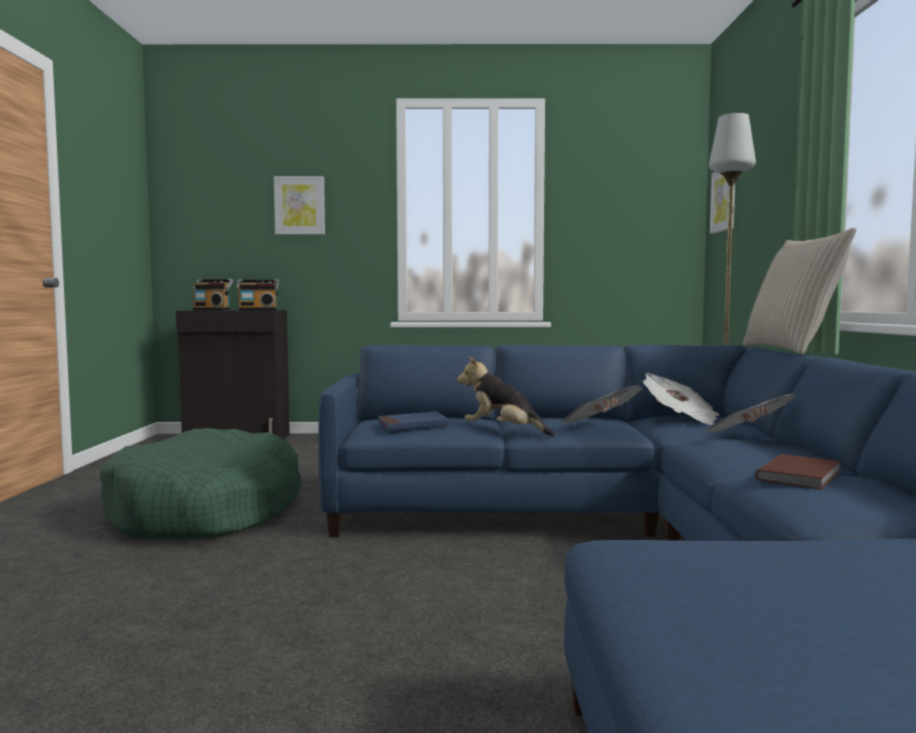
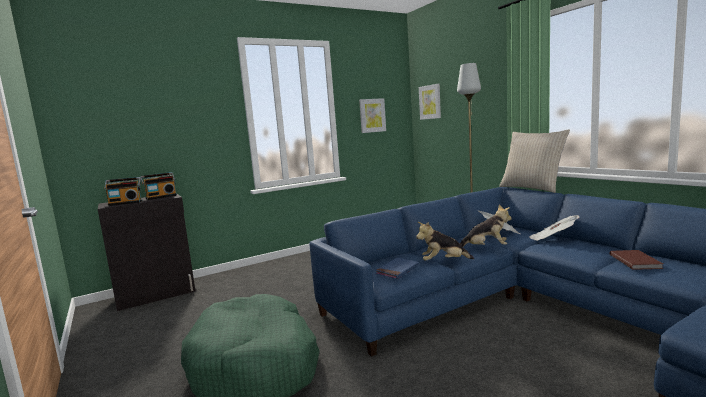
camera: 30 degrees left, 5 degrees up
picture [274,176,325,235] -> picture moved to [359,98,386,133]
newspaper [559,384,642,423] -> plush toy [460,205,512,247]

